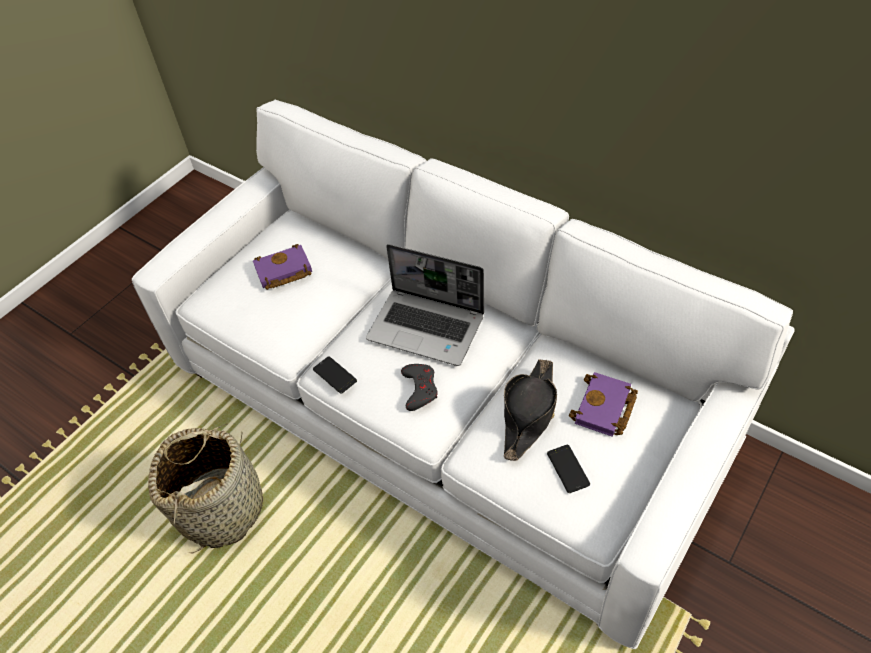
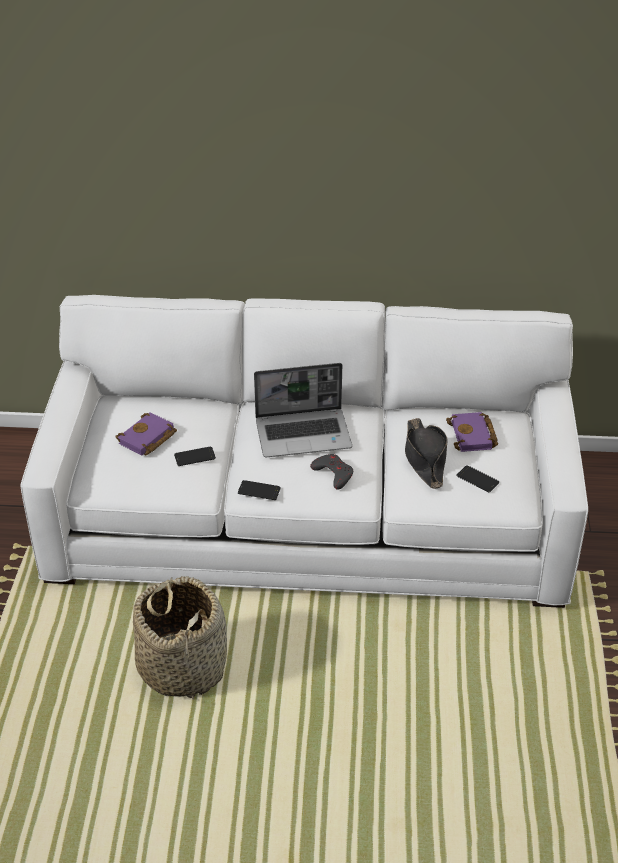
camera: 35 degrees left, 10 degrees down
none -> phone [174,446,216,466]

